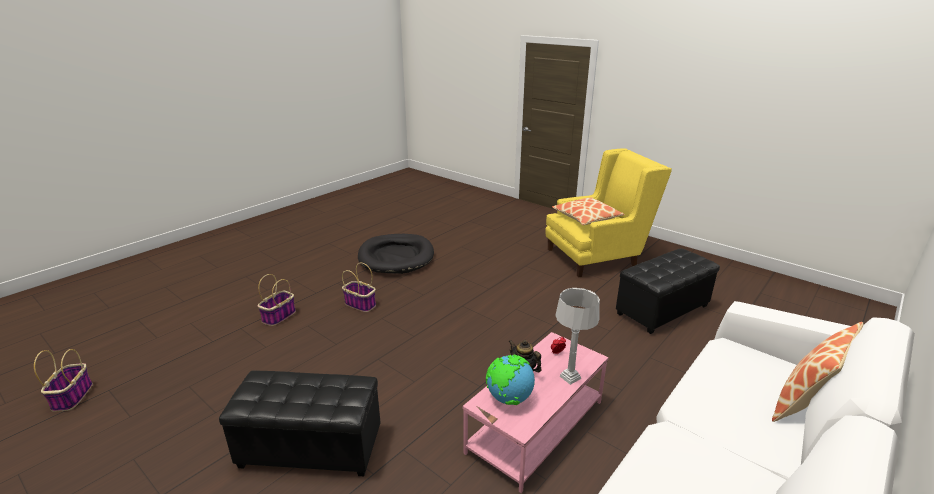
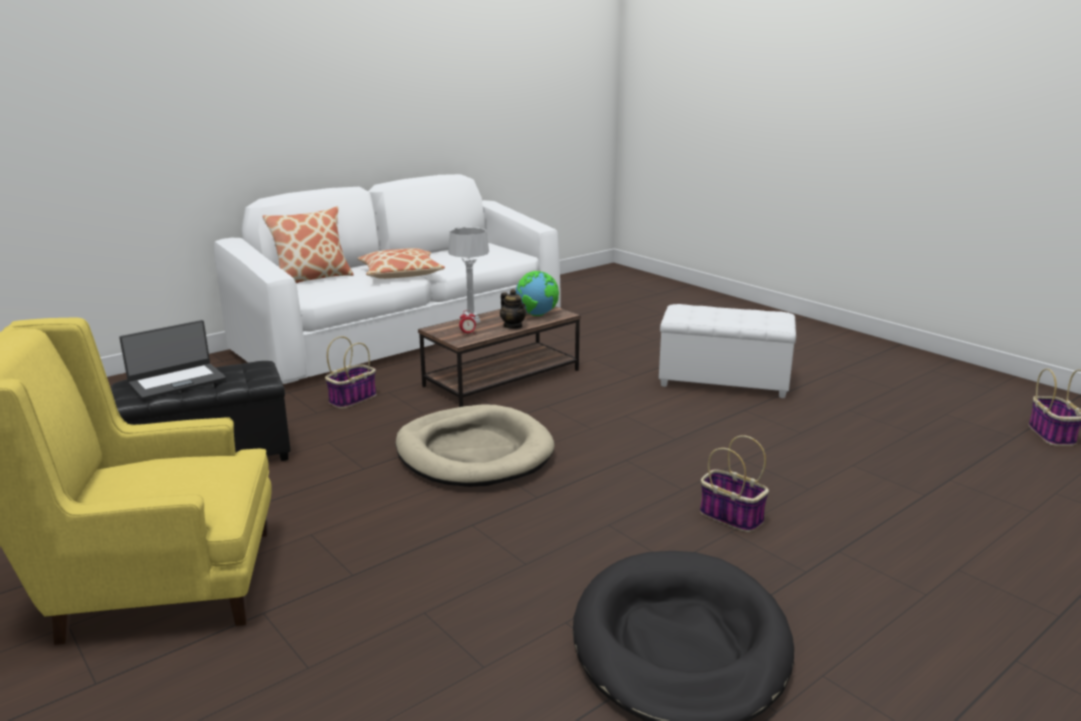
camera: 170 degrees left, 5 degrees down
black ottoman [219,371,381,476] -> white ottoman [659,304,796,398]
basket [258,274,296,326] -> basket moved to [325,336,377,409]
pink coffee table [463,332,609,493] -> brown coffee table [418,306,581,407]
pillow [552,197,625,225] -> pillow moved to [357,248,445,279]
none -> laptop [119,320,226,399]
none -> beige dog bed [395,404,554,487]

